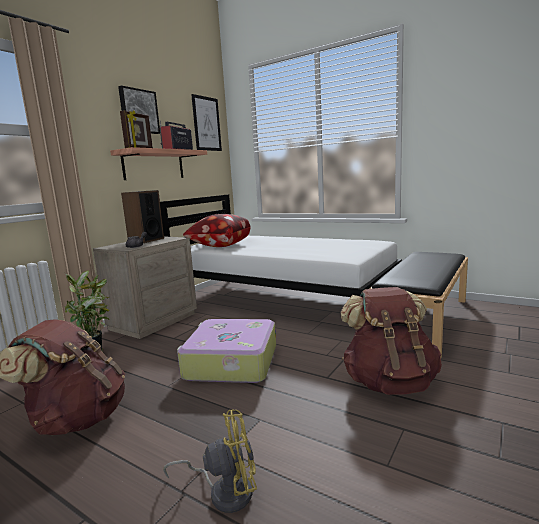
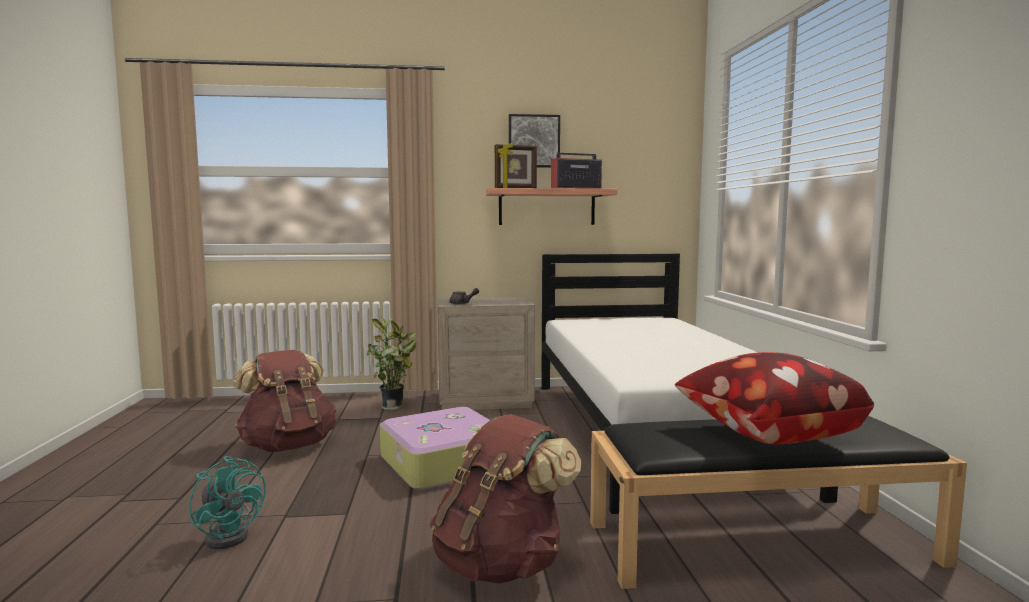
camera: 50 degrees right, 5 degrees down
speaker [121,190,164,243] -> none
yellow fan [163,409,257,513] -> turquoise fan [189,456,266,549]
pillow [183,214,251,247] -> pillow moved to [675,352,874,445]
picture [191,94,222,151] -> none

